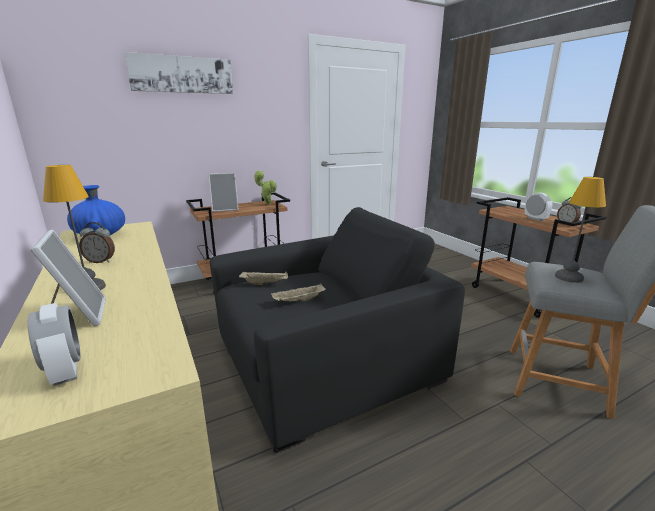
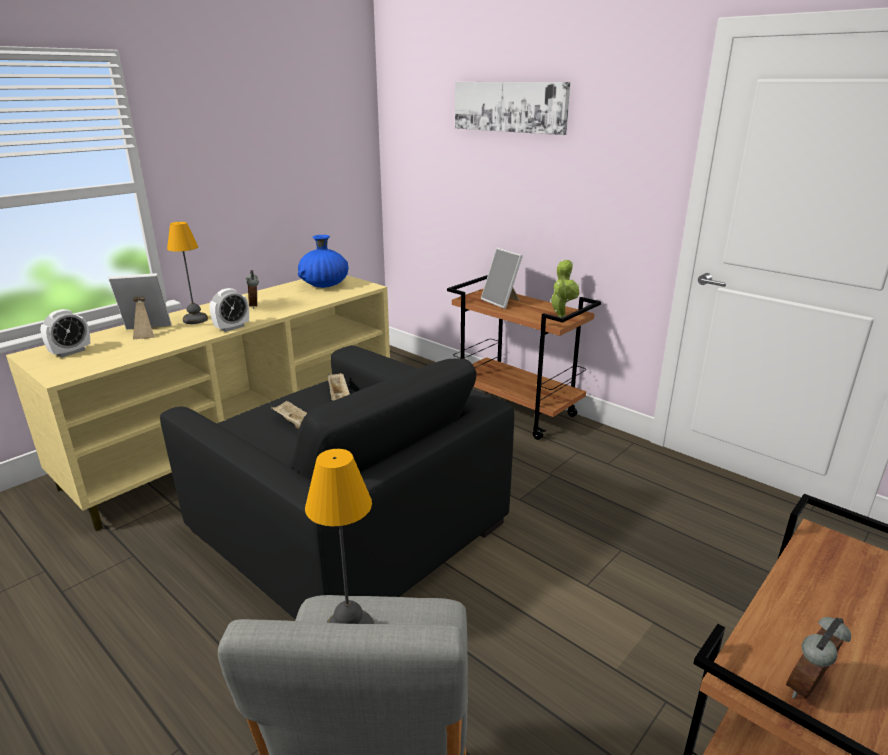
camera: 70 degrees right, 5 degrees up
picture frame [31,230,106,326] -> picture frame turned 150 degrees counterclockwise [108,273,171,339]
alarm clock [525,193,552,221] -> alarm clock moved to [209,288,249,332]

